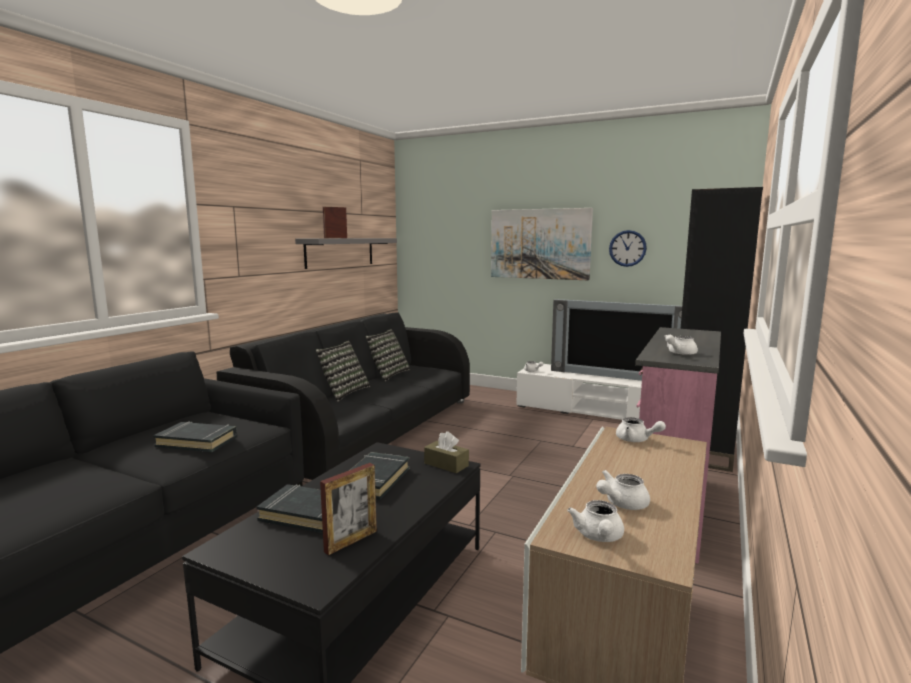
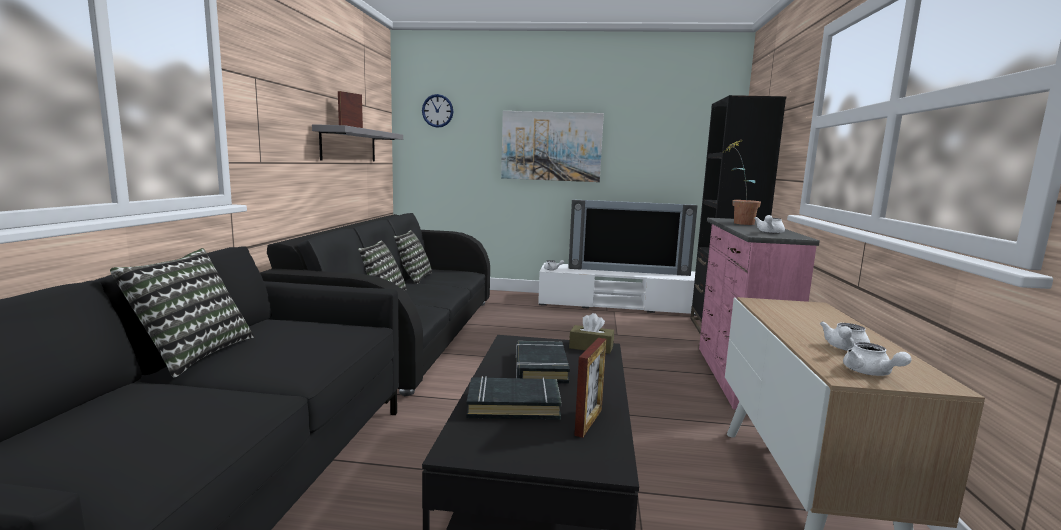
camera: 20 degrees left, 0 degrees up
black book [153,422,237,452] -> none
wall clock [609,230,647,267] -> wall clock moved to [422,94,453,128]
white teapot [616,417,666,442] -> none
none -> pillow [110,248,254,378]
none -> potted plant [724,141,761,225]

